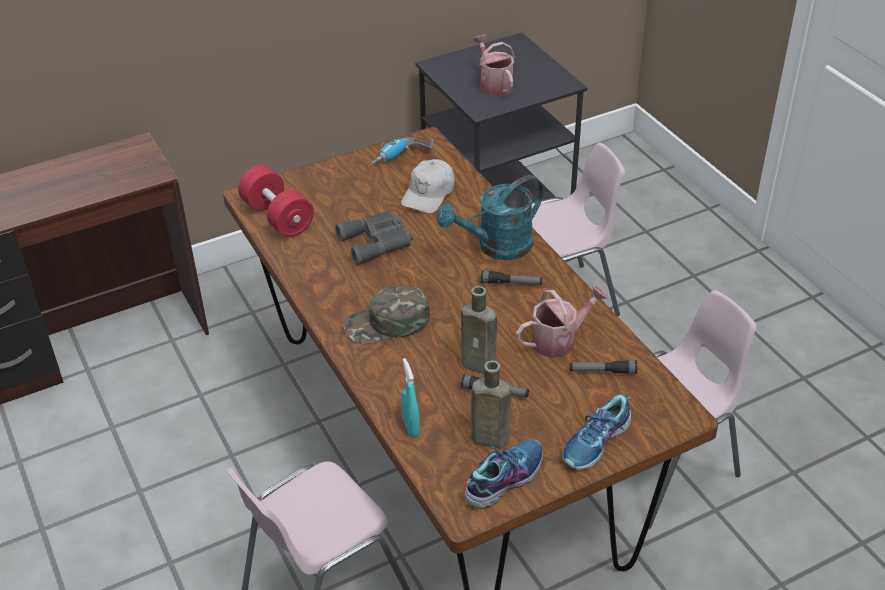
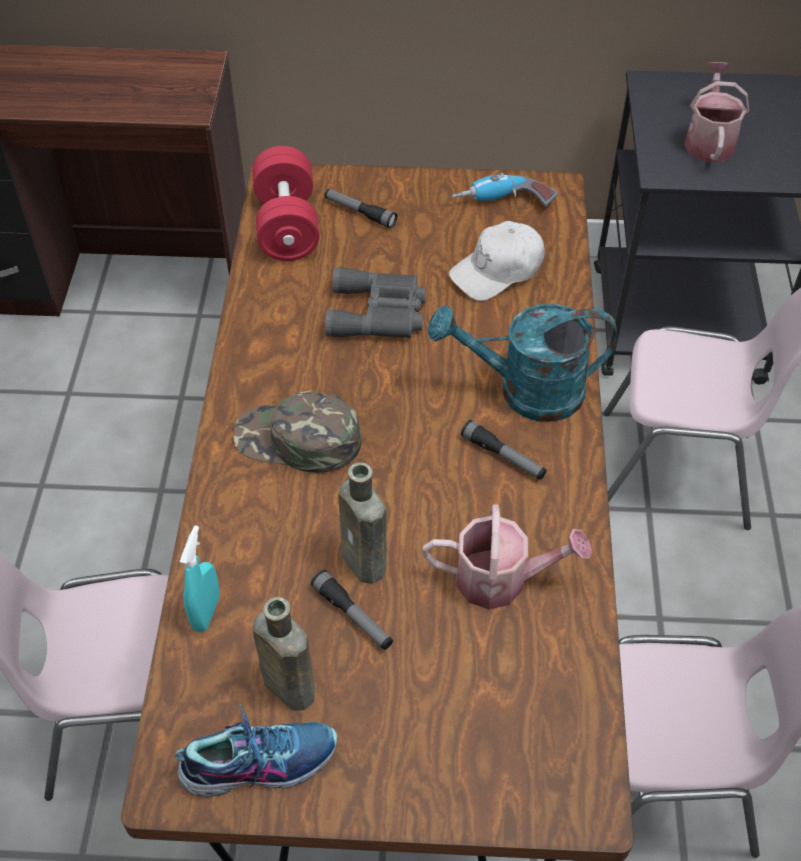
camera: 30 degrees right, 10 degrees up
shoe [562,394,631,469] -> none
flashlight [570,360,637,374] -> flashlight moved to [325,189,397,228]

